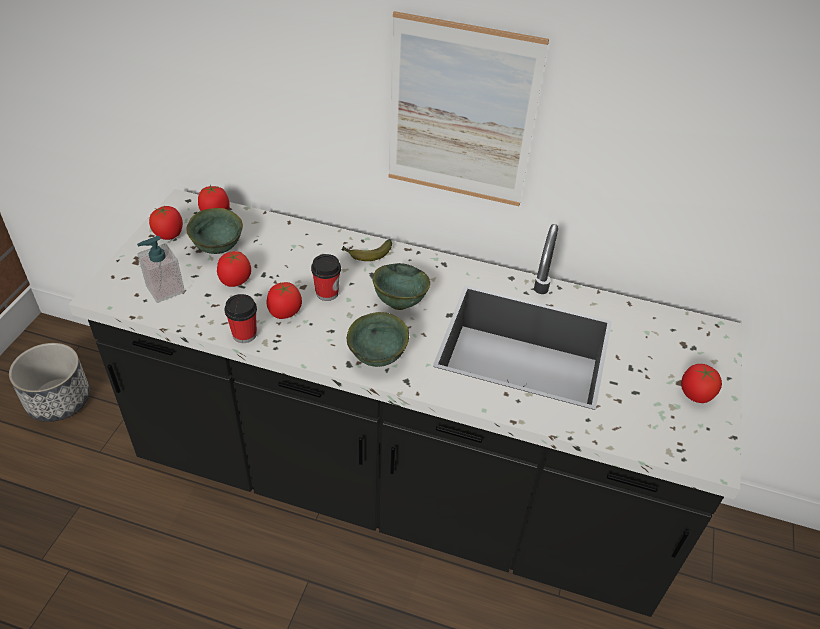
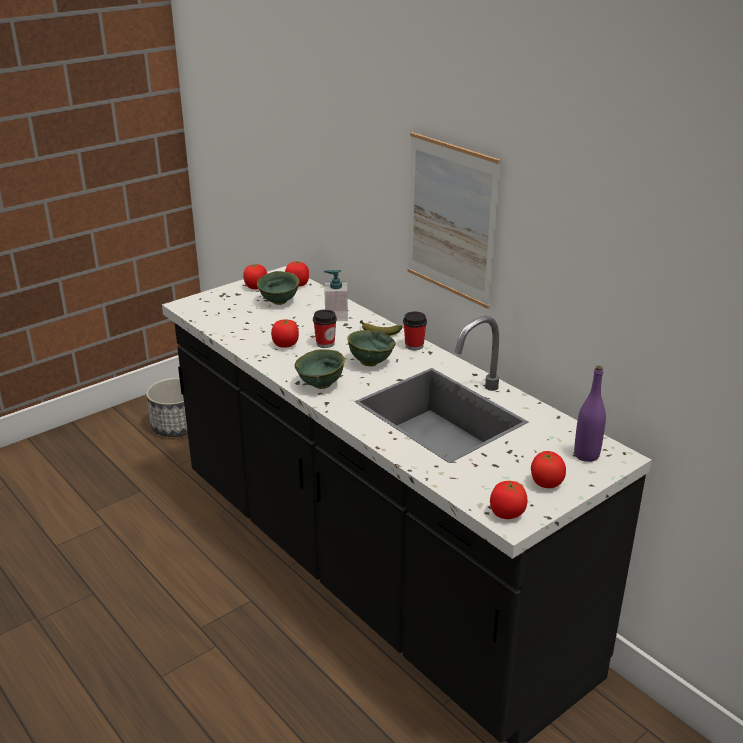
camera: 35 degrees right, 15 degrees down
soap dispenser [137,236,185,303] -> soap dispenser moved to [324,270,348,321]
tomato [217,251,251,287] -> tomato moved to [490,481,527,519]
cup [225,294,257,343] -> cup moved to [403,312,427,350]
none -> purple bottle [574,366,606,462]

